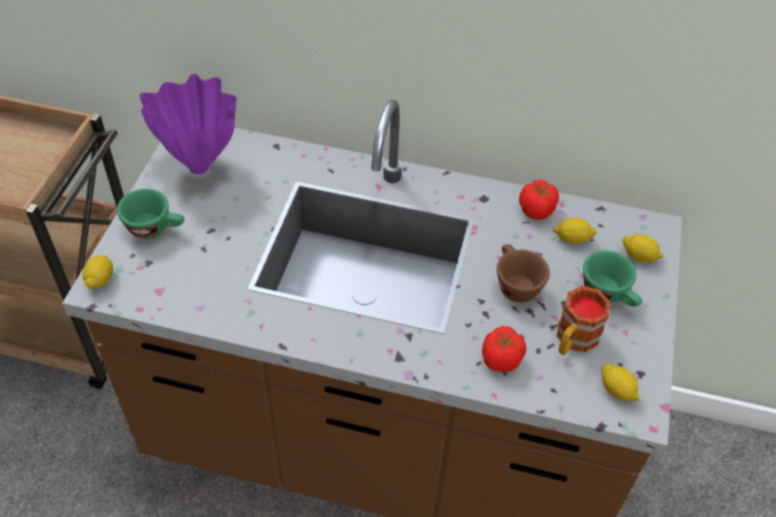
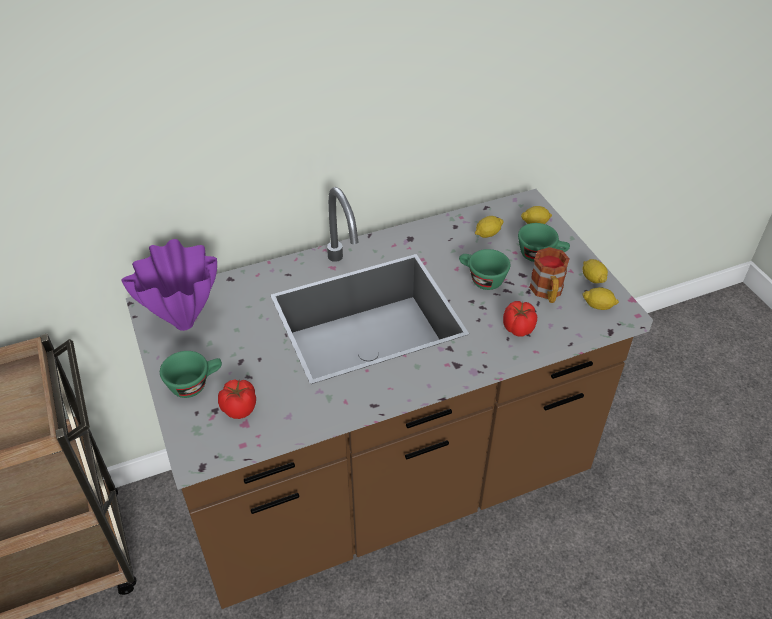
camera: 35 degrees left, 5 degrees down
lemon [82,255,113,289] -> lemon moved to [582,259,608,283]
brown cup [497,244,550,302] -> green cup [459,249,510,290]
tomato [519,180,559,220] -> tomato moved to [218,379,256,419]

